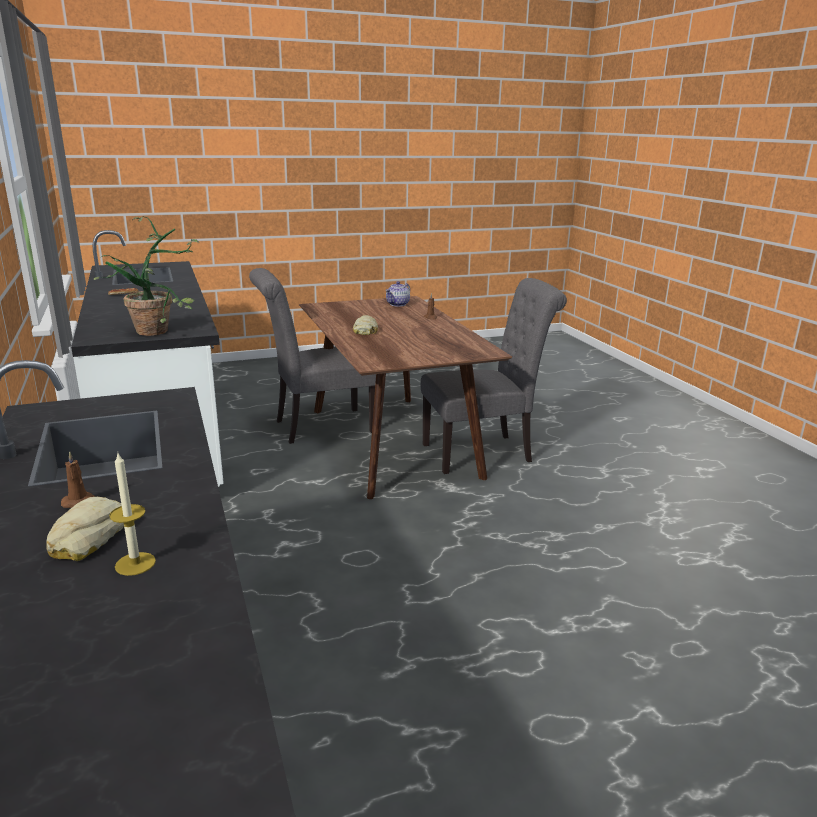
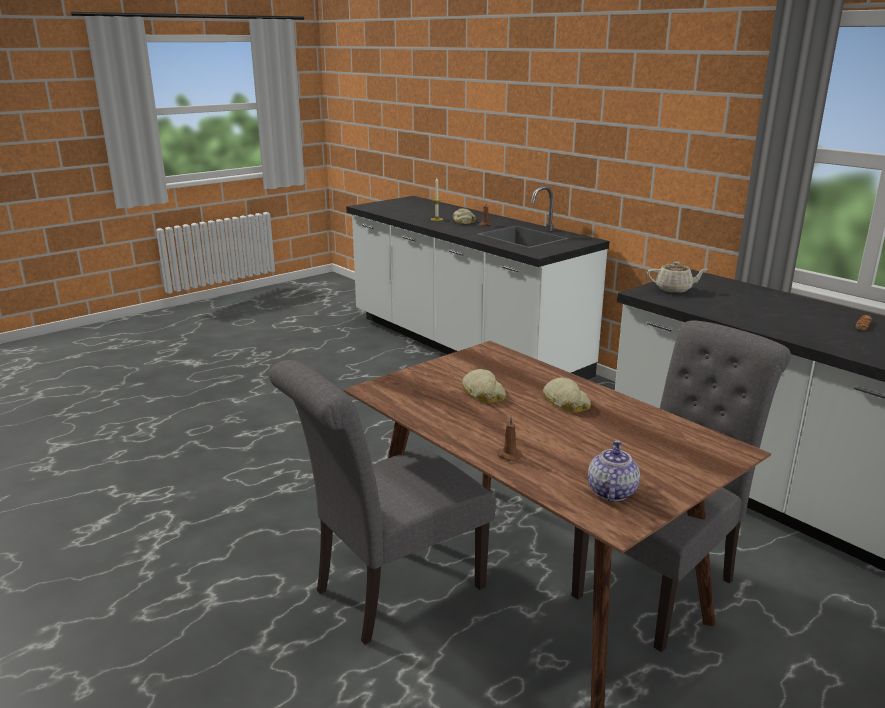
camera: 160 degrees right, 0 degrees up
potted plant [94,216,199,336] -> beige teapot [647,261,708,293]
none -> bread [462,369,506,403]

